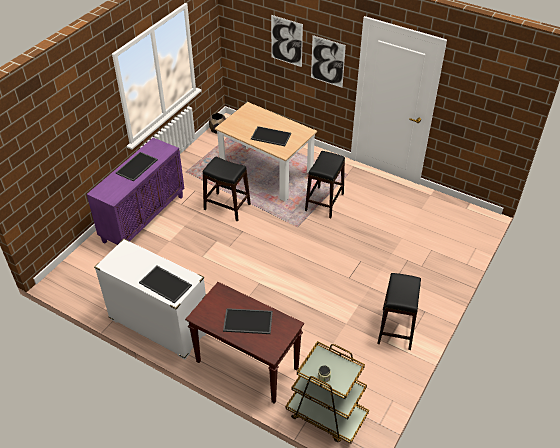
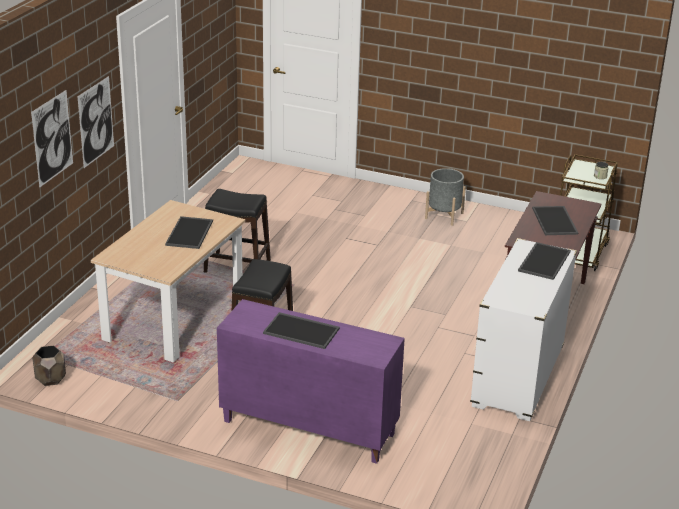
camera: 100 degrees left, 15 degrees down
black stool [377,273,421,350] -> grey planter [425,168,466,226]

